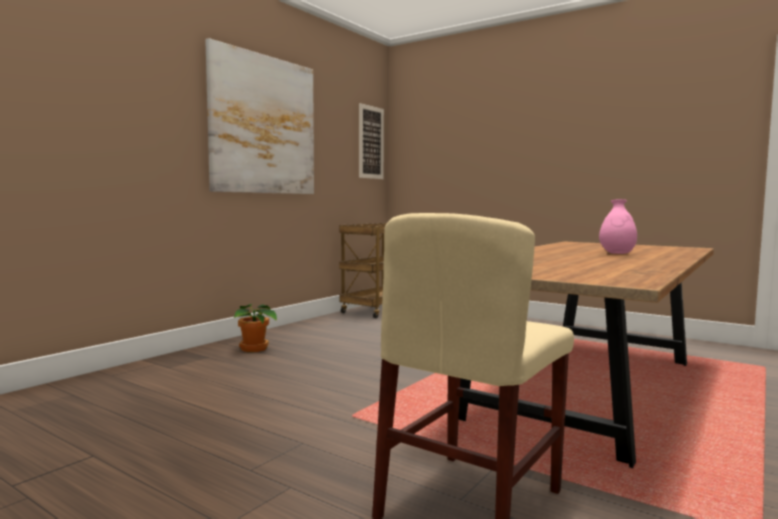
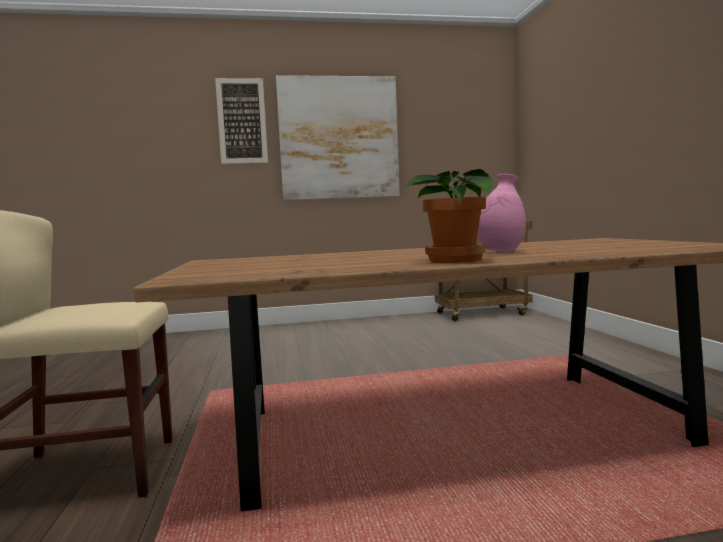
camera: 45 degrees right, 0 degrees up
potted plant [234,304,277,352] -> potted plant moved to [406,169,493,263]
picture [359,103,384,179] -> picture moved to [215,78,268,164]

